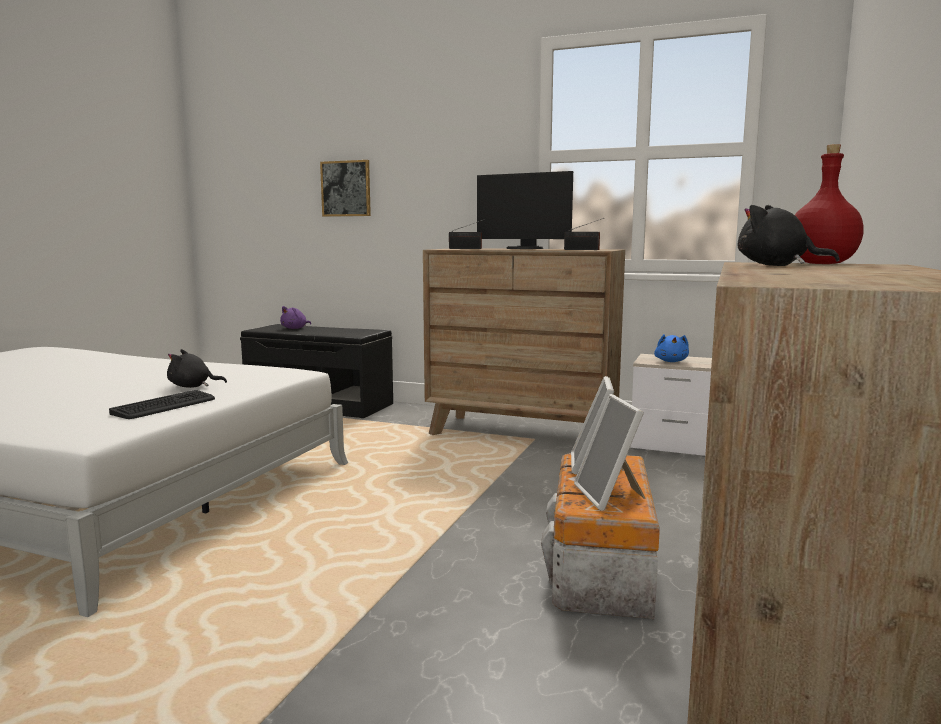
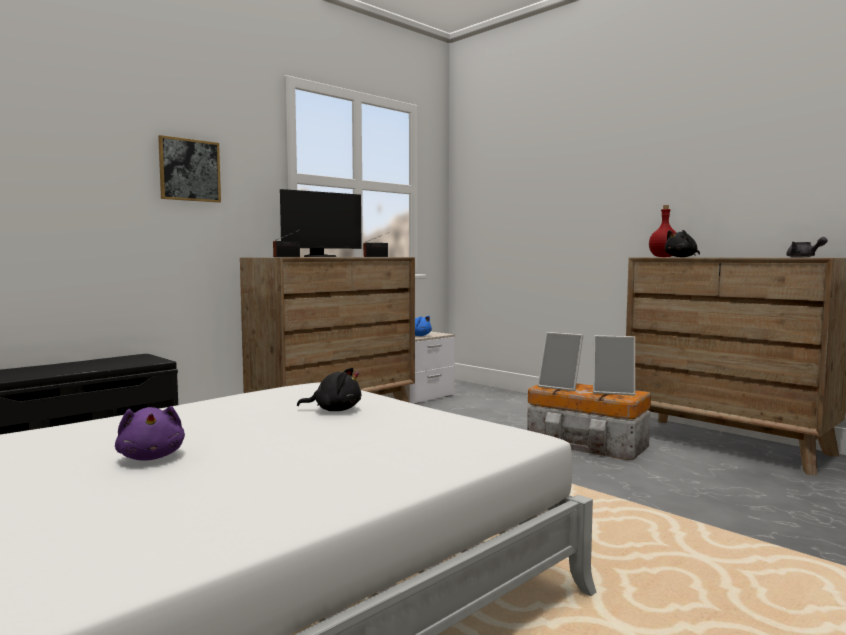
camera: 65 degrees left, 5 degrees down
keyboard [109,390,215,419] -> none
black plush toy [167,349,227,388] -> black plush toy turned 105 degrees counterclockwise [297,368,361,411]
purple plush toy [280,306,311,329] -> purple plush toy moved to [115,406,185,461]
picture [320,160,371,217] -> picture moved to [158,135,221,203]
none -> grey teapot [786,237,828,257]

